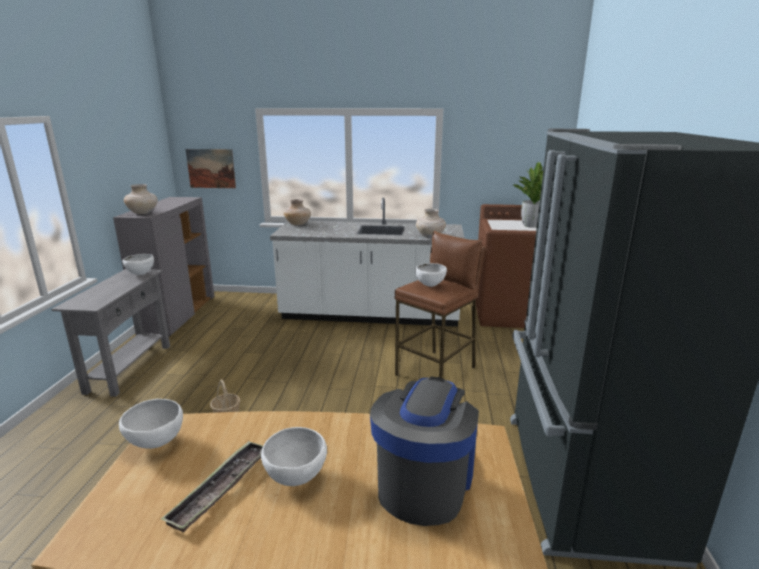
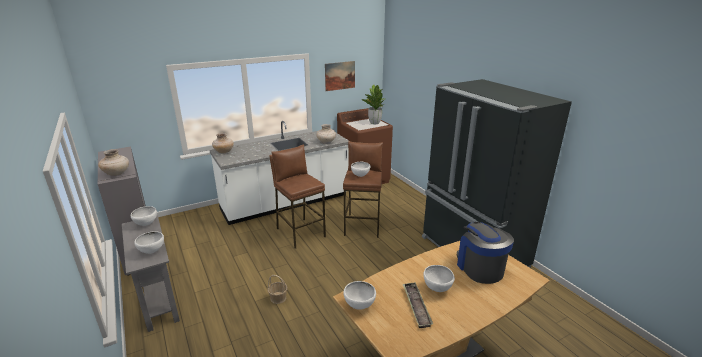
camera: 35 degrees left, 5 degrees up
picture [186,149,236,188] -> picture moved to [325,61,355,91]
none -> white bowl [134,231,164,254]
none -> brown stool [269,144,326,249]

